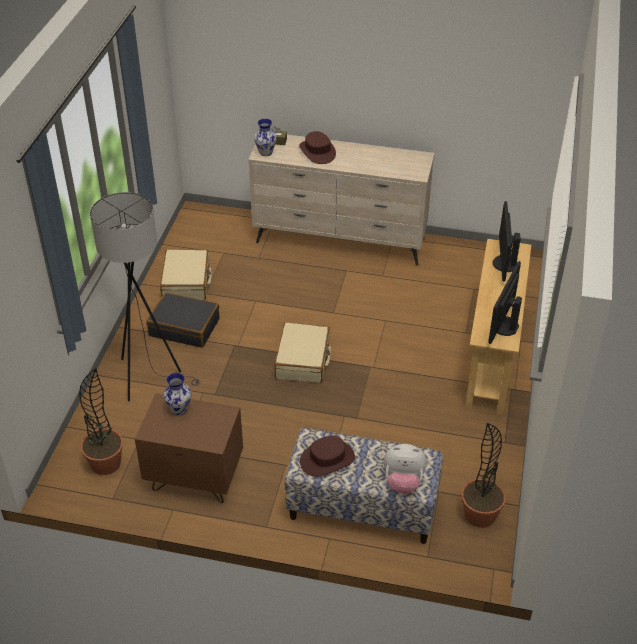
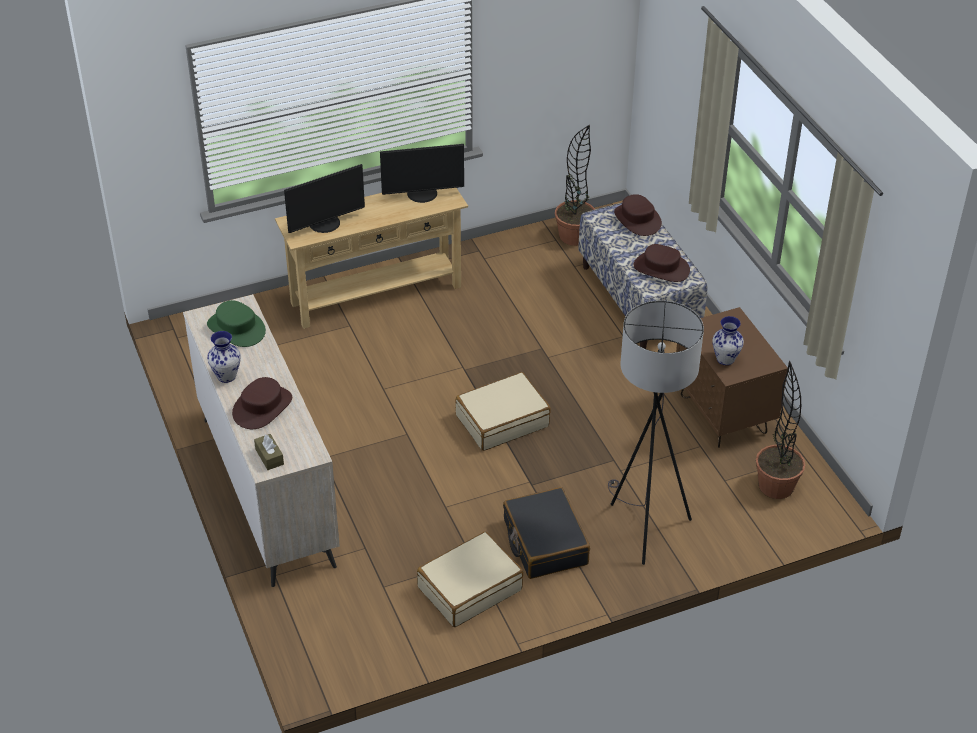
camera: 125 degrees left, 0 degrees up
vase [254,119,277,156] -> vase moved to [207,331,241,383]
plush toy [384,444,427,493] -> brown hat [614,194,662,236]
none -> green hat [207,300,266,347]

